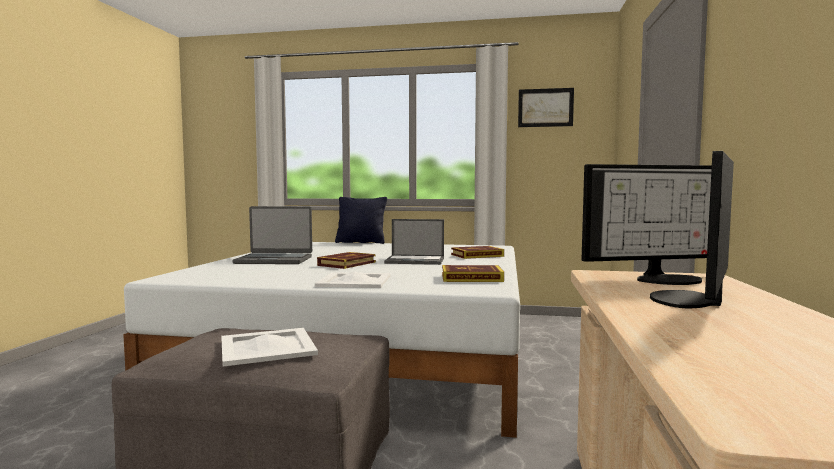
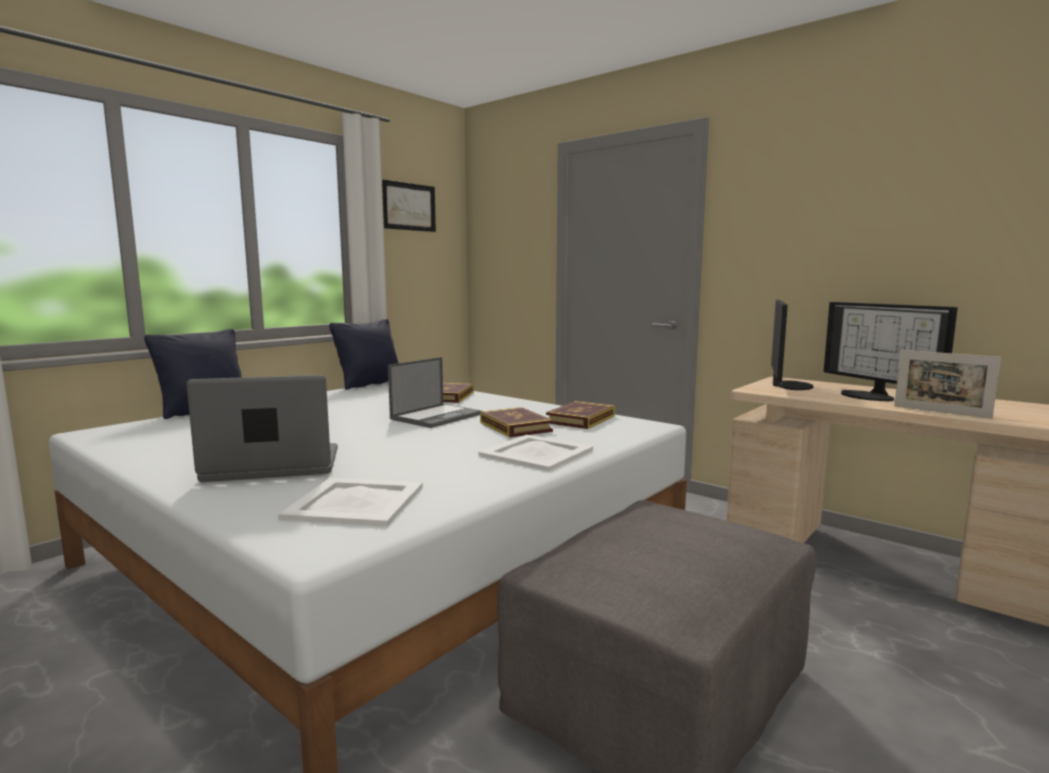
camera: 60 degrees left, 5 degrees up
white tray [221,328,318,366] -> white tray moved to [278,478,423,527]
laptop [233,206,312,264] -> laptop turned 135 degrees counterclockwise [186,375,338,482]
book [317,252,376,269] -> book moved to [480,407,553,438]
none -> black pillow [329,319,399,390]
none -> picture frame [894,350,1001,419]

